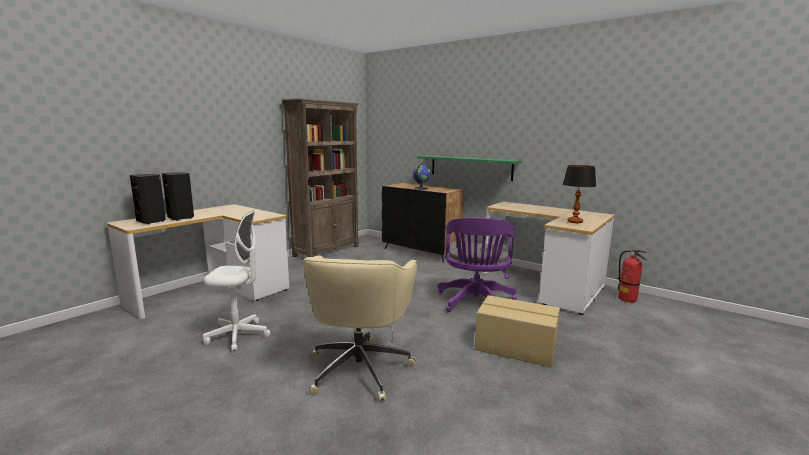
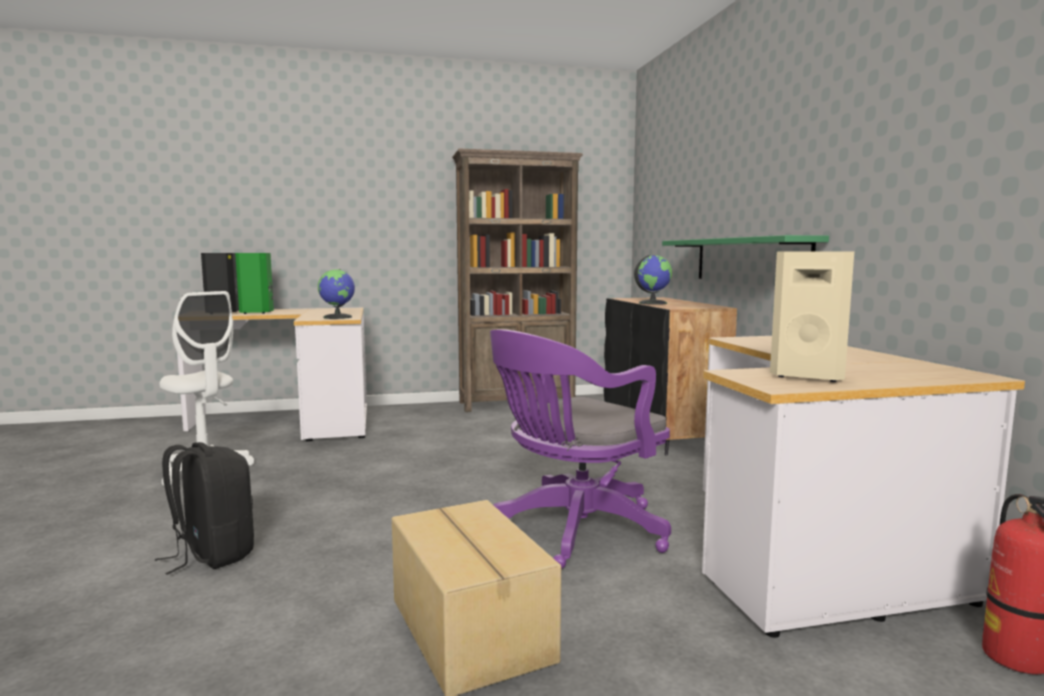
camera: 40 degrees right, 5 degrees down
black speaker [162,172,194,221] -> green speaker [235,253,274,314]
beige office chair [303,255,417,402] -> black backpack [155,442,254,575]
table lamp [563,165,596,223] -> beige speaker [770,251,854,382]
none -> globe [318,269,355,319]

